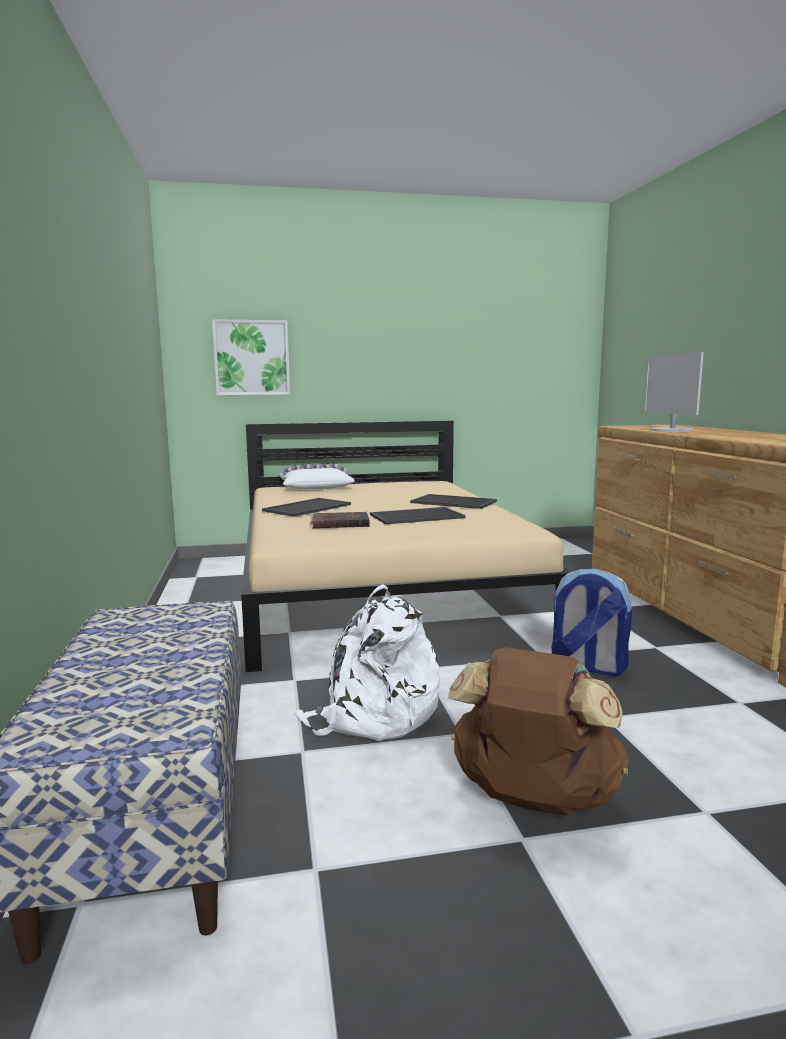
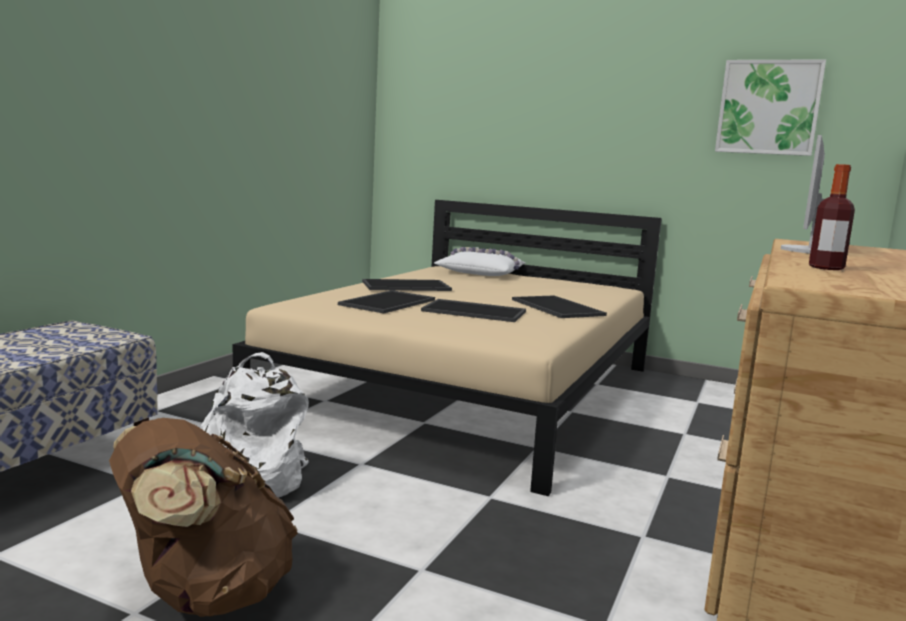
camera: 35 degrees right, 0 degrees up
picture [212,319,290,395] -> picture moved to [715,59,826,156]
brown book [310,512,370,528] -> tray [338,290,435,313]
backpack [551,568,632,676] -> none
none -> bottle [809,164,855,270]

